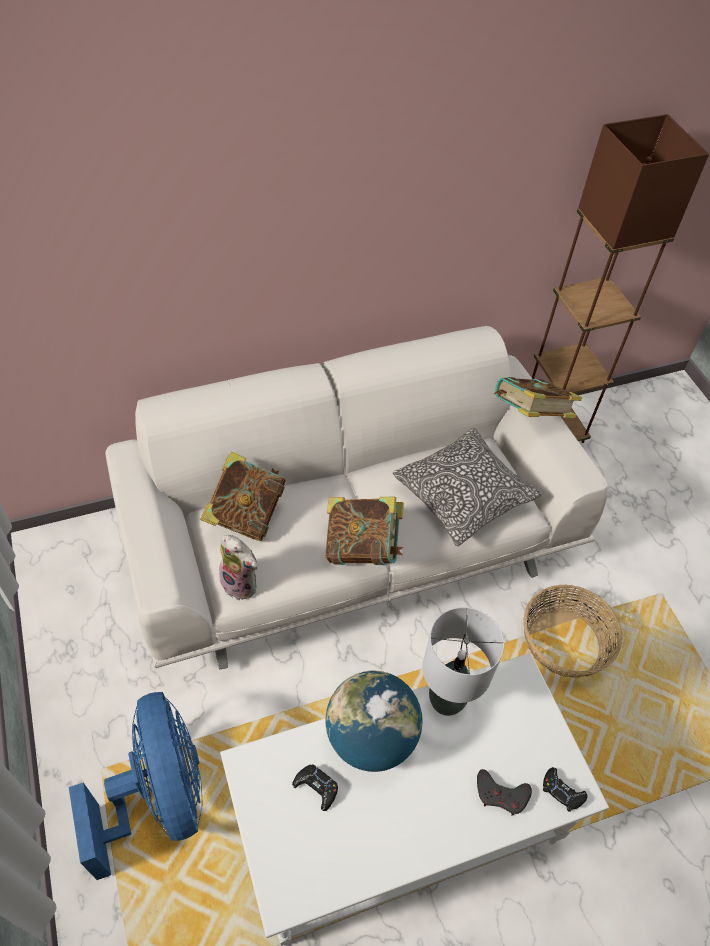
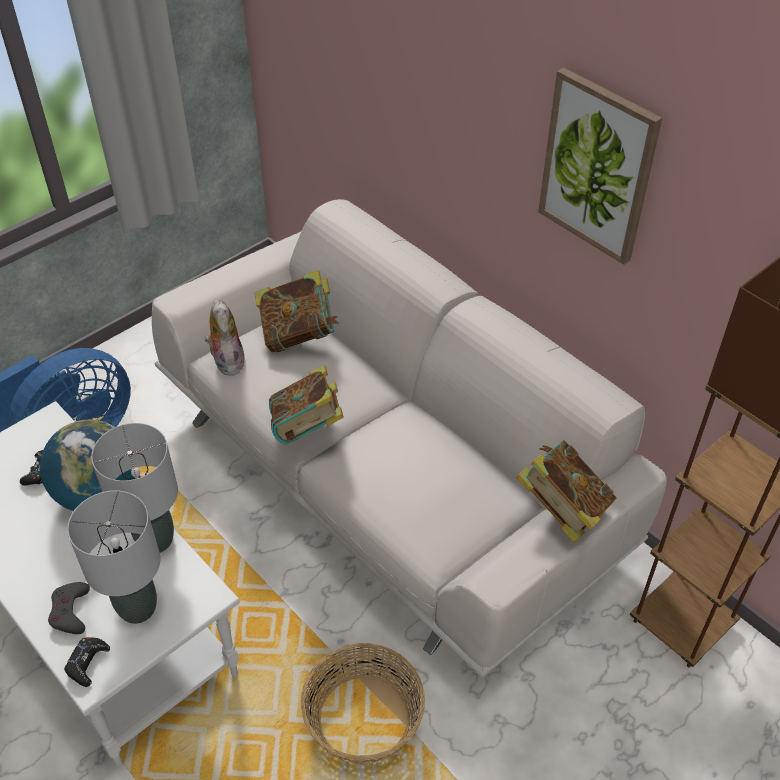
camera: 70 degrees right, 5 degrees down
plush toy [219,535,258,601] -> plush toy turned 150 degrees clockwise [205,299,245,376]
pillow [393,428,541,546] -> none
none -> grey table lamp [67,490,160,624]
none -> picture [538,68,662,265]

